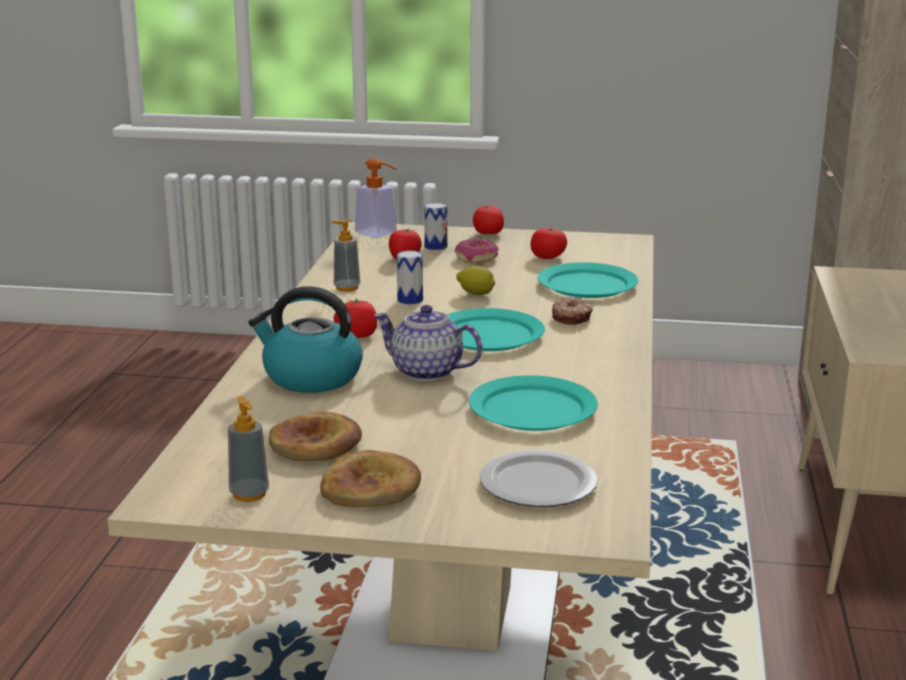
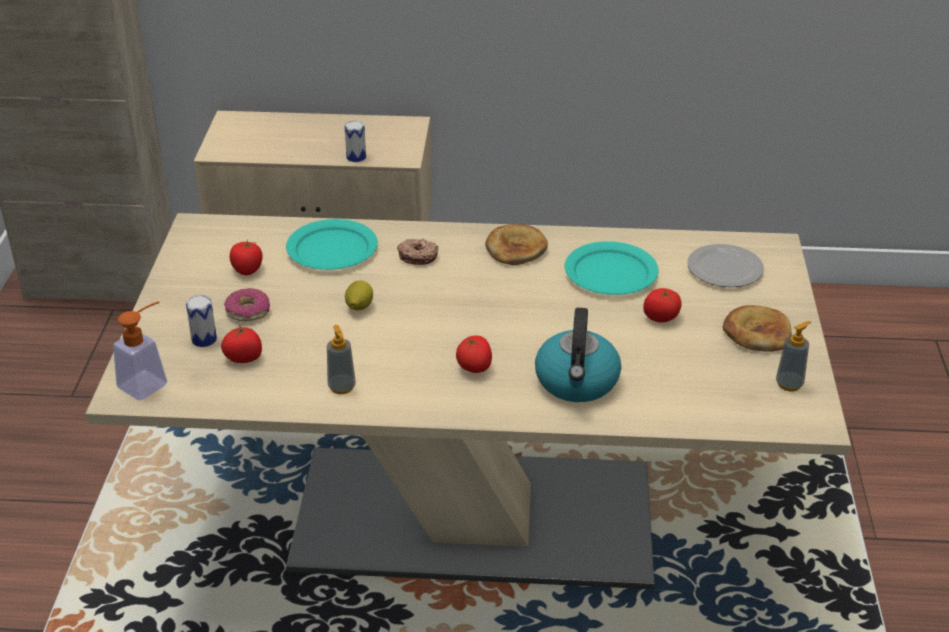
camera: 95 degrees left, 15 degrees up
bread [269,412,362,462] -> bread moved to [485,224,548,266]
teapot [373,305,482,381] -> none
can [397,250,423,305] -> can moved to [345,121,366,162]
turquoise plate [448,308,545,351] -> none
tomato [473,205,504,234] -> tomato moved to [643,288,682,323]

